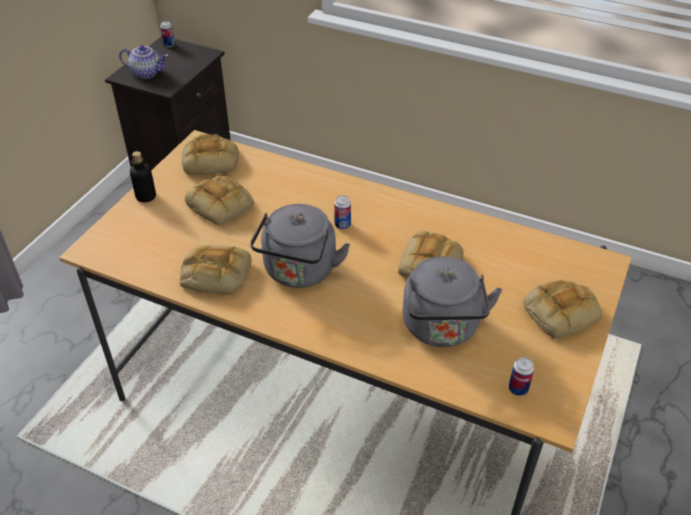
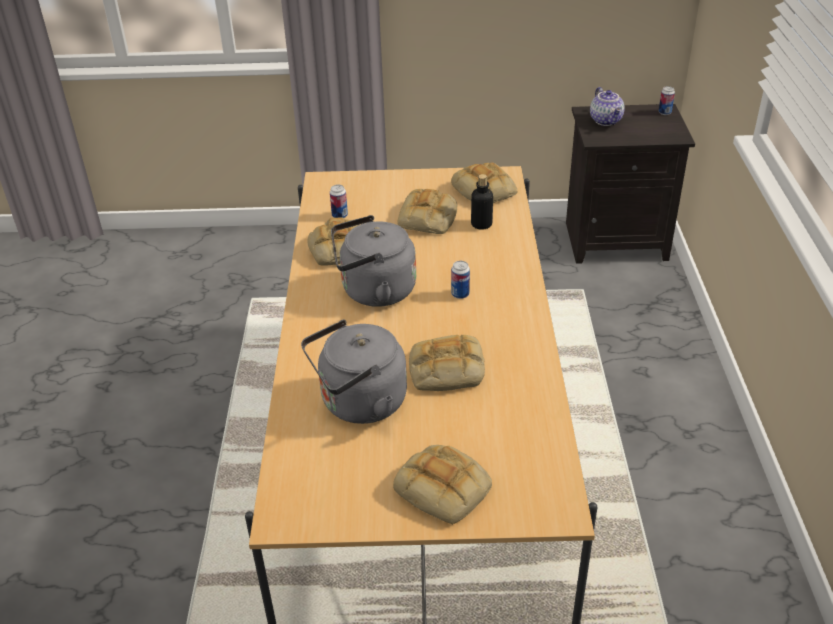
camera: 65 degrees right, 5 degrees down
bottle [130,151,156,202] -> bottle moved to [471,174,493,229]
can [509,357,534,396] -> can moved to [330,185,348,218]

